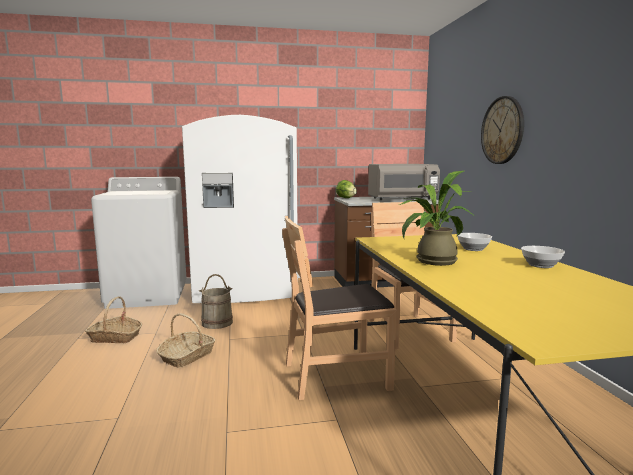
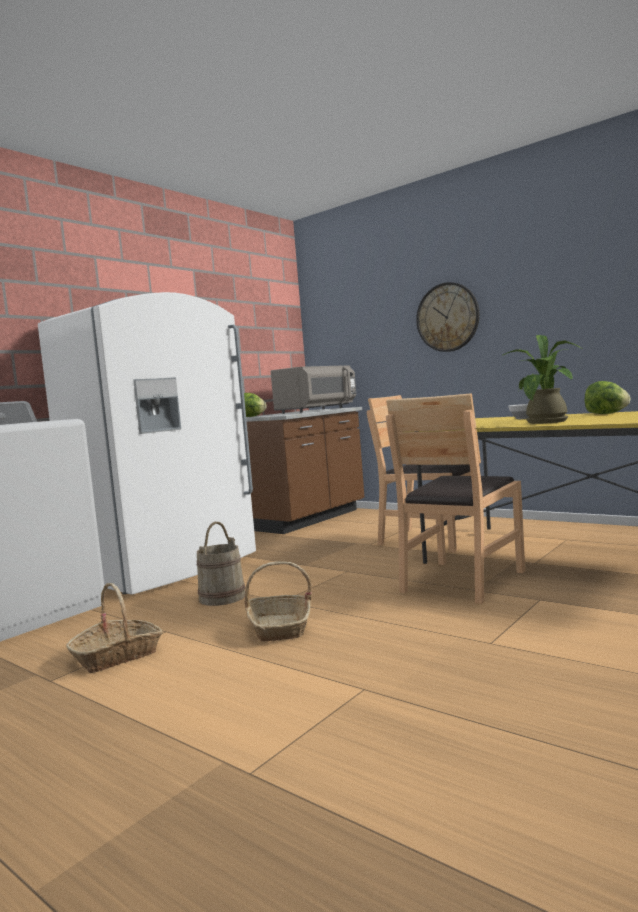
camera: 40 degrees left, 5 degrees down
bowl [521,246,565,268] -> lettuce [585,381,630,414]

